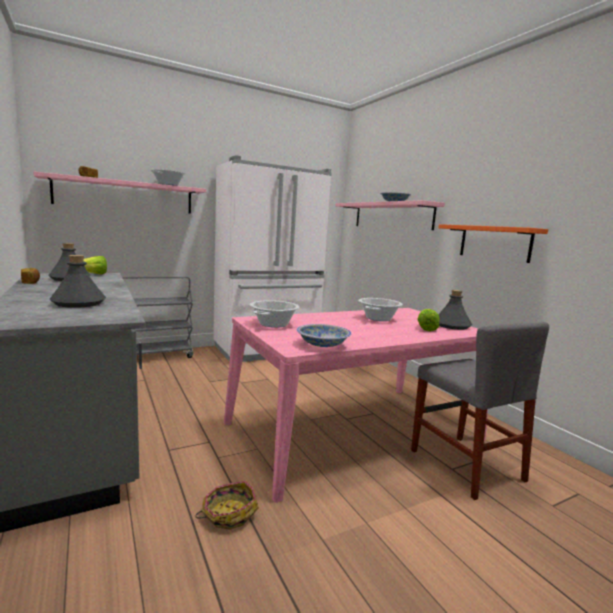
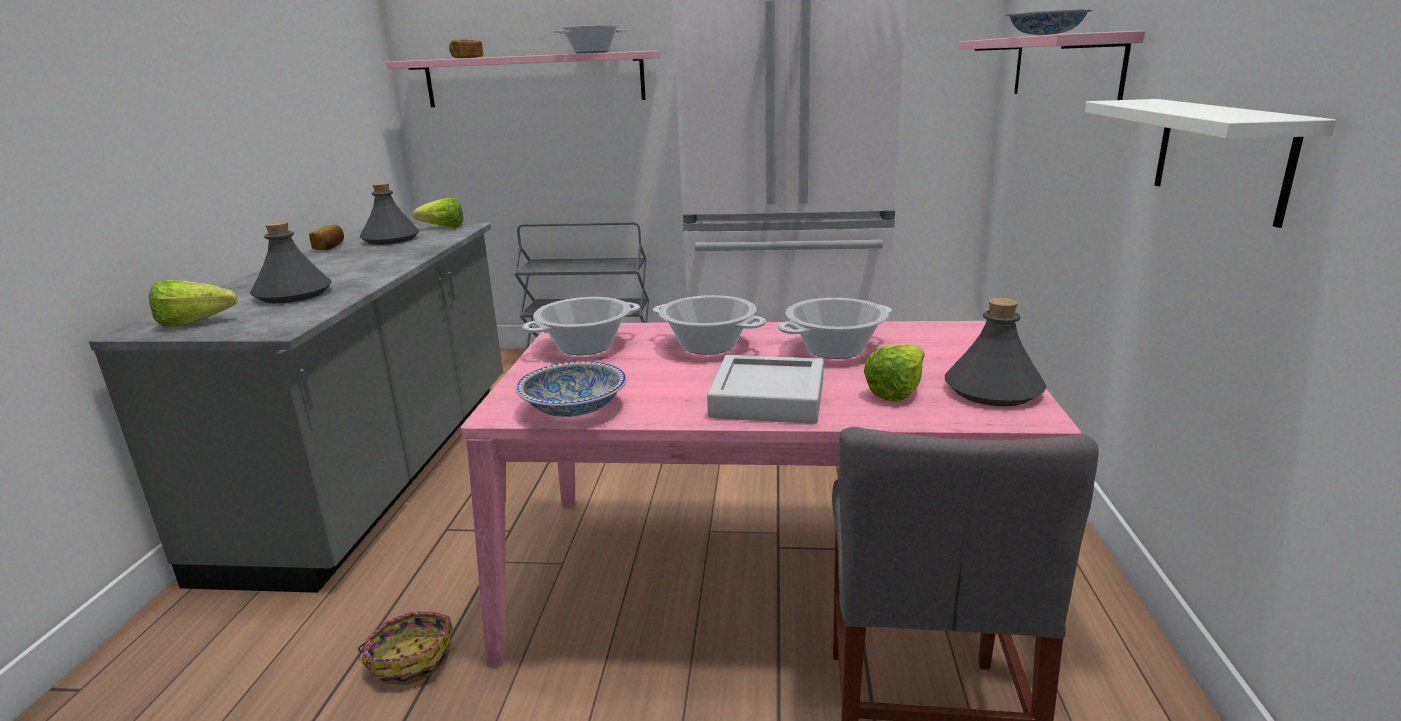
camera: 35 degrees right, 10 degrees up
orange shelf [438,224,548,263] -> white shelf [1085,99,1336,228]
none -> lettuce [149,280,237,327]
none -> cooking pot [653,295,766,355]
none -> grey tray [707,355,824,424]

